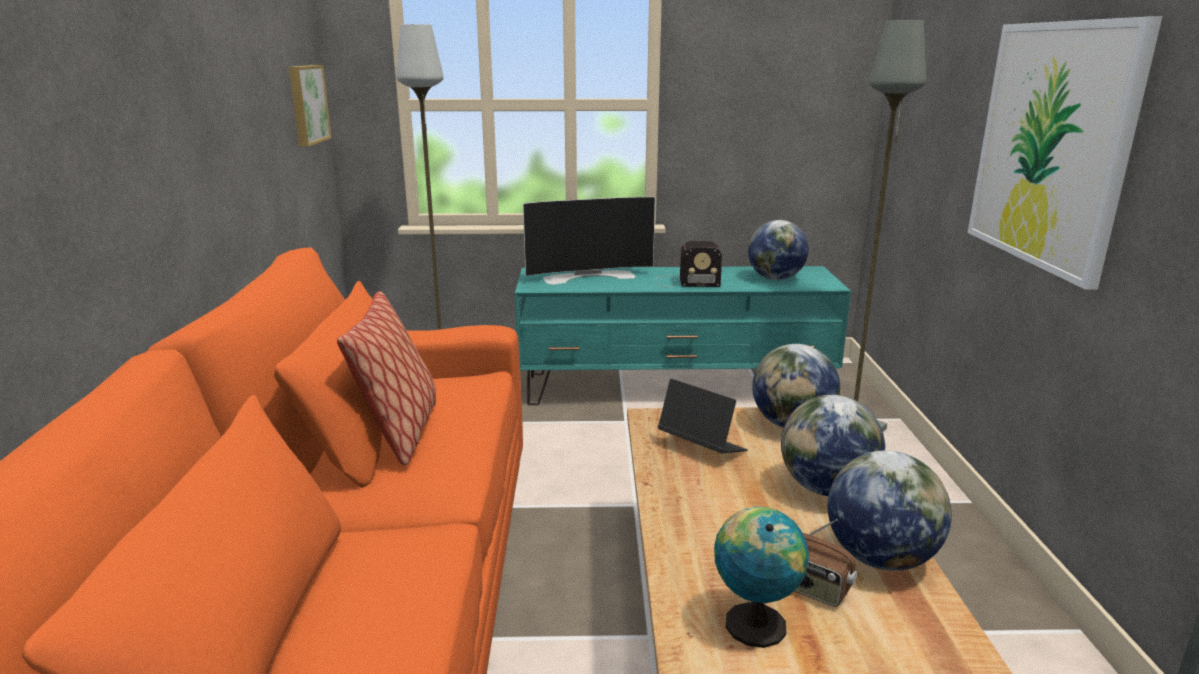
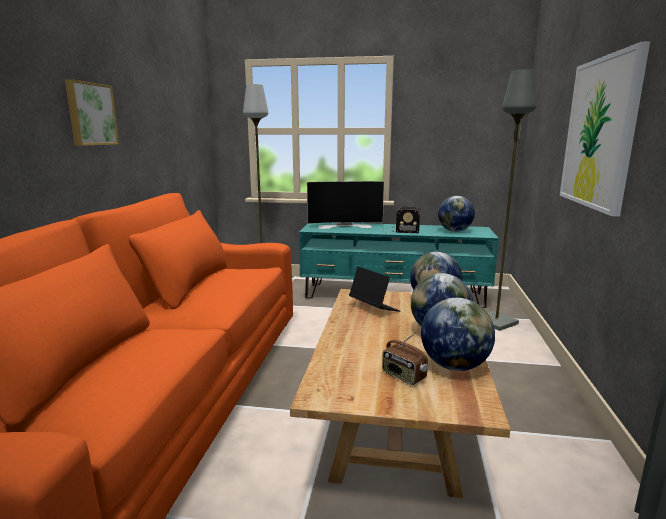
camera: 10 degrees right, 5 degrees down
picture [289,65,332,146] -> picture moved to [65,79,119,146]
pillow [337,291,436,465] -> none
globe [714,506,809,648] -> none

